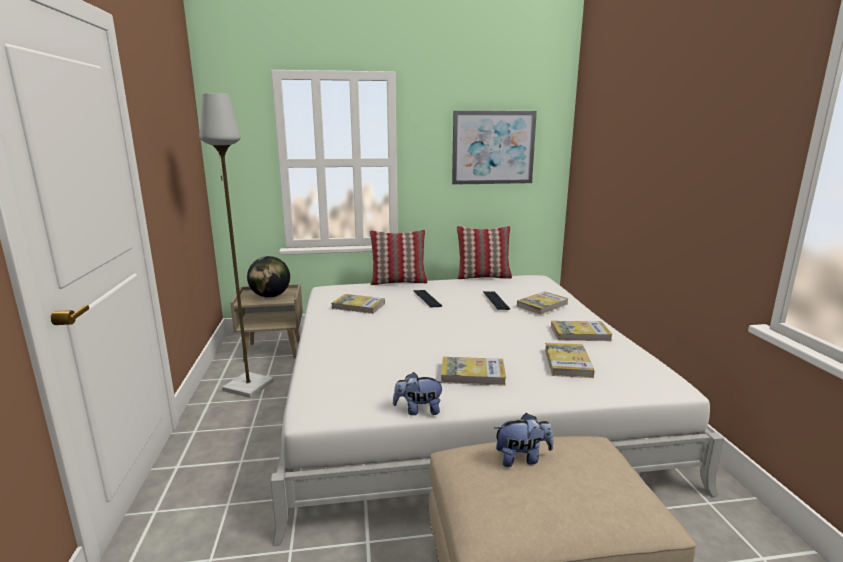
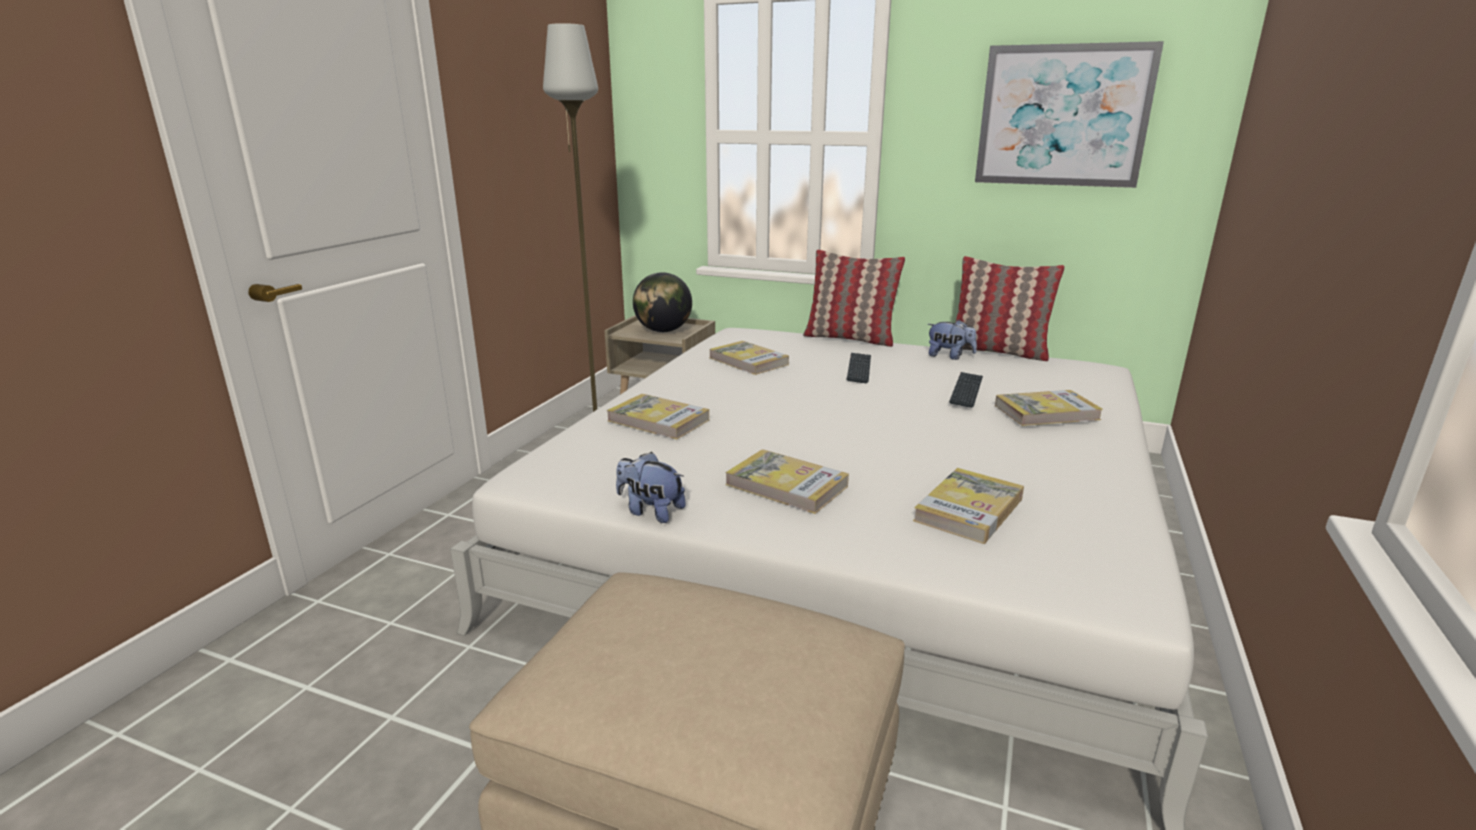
camera: 30 degrees right, 5 degrees up
plush toy [494,413,553,467] -> plush toy moved to [927,320,977,360]
book [551,321,613,341] -> book moved to [607,394,709,439]

